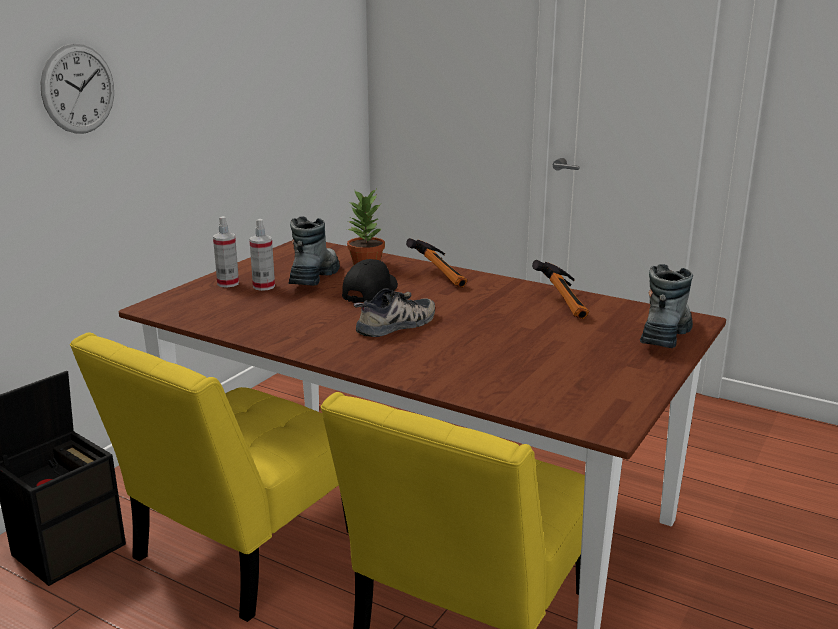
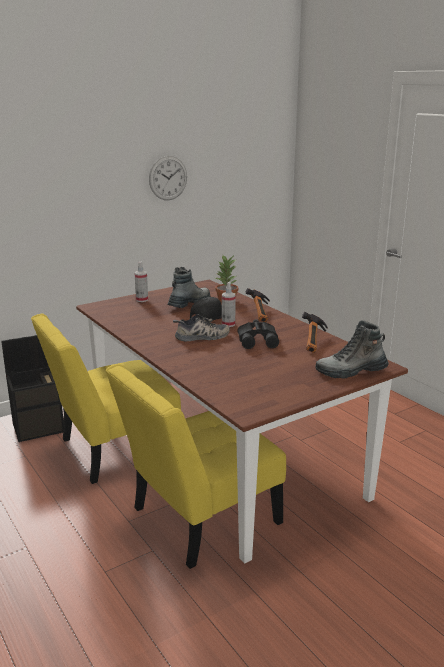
camera: 25 degrees right, 0 degrees up
wall clock [40,44,114,134] -> wall clock moved to [149,156,187,200]
spray bottle [249,219,275,291] -> spray bottle moved to [222,282,236,327]
boot [640,264,693,348] -> boot turned 150 degrees counterclockwise [315,320,389,379]
none -> black binoculars [238,319,279,349]

